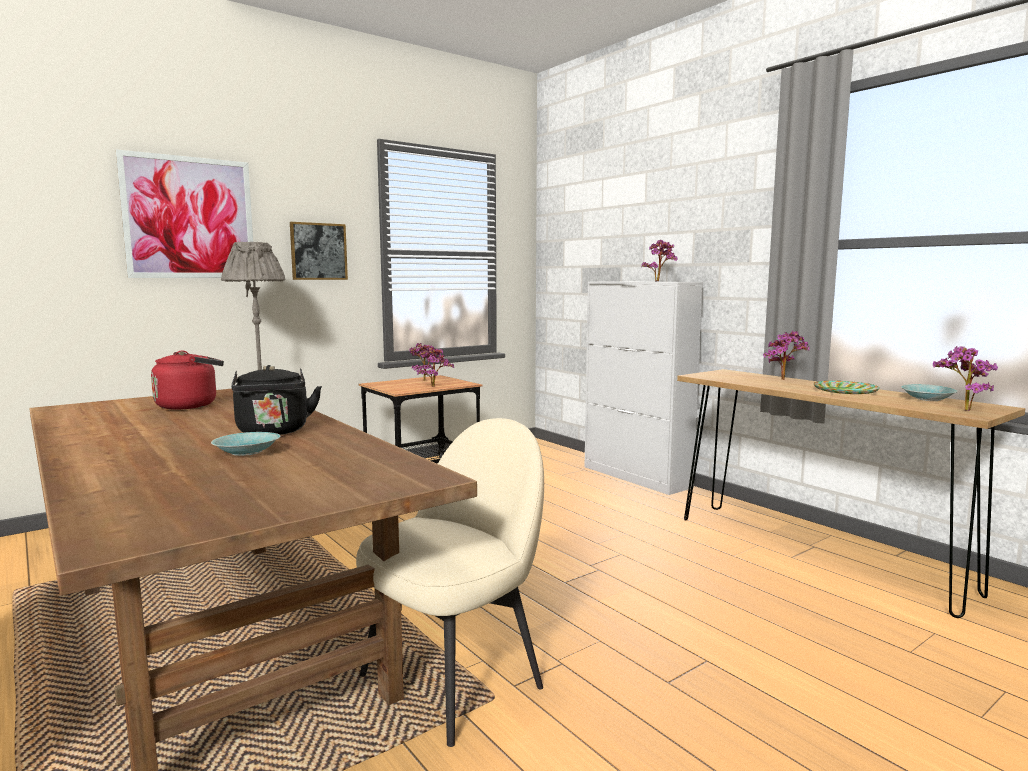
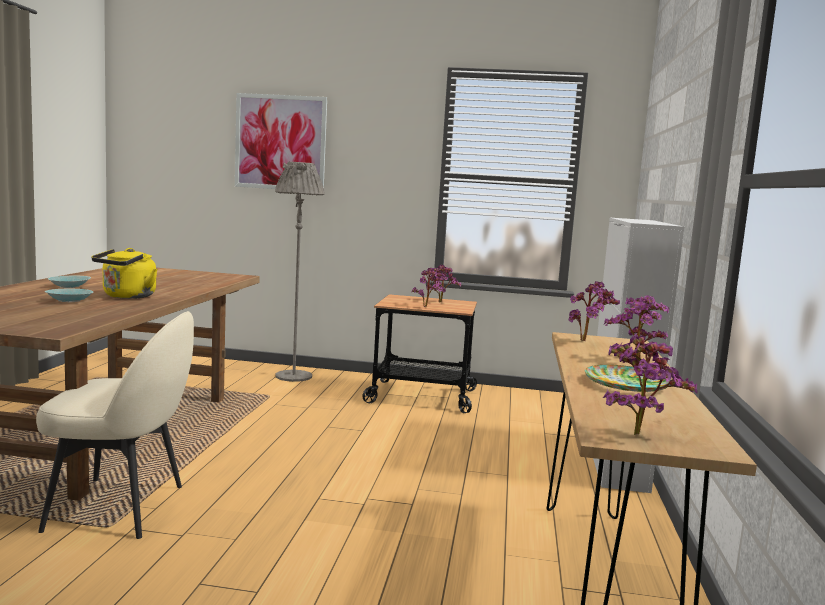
camera: 45 degrees right, 0 degrees up
red kettle [151,351,224,410] -> none
black kettle [231,365,322,435] -> yellow kettle [91,248,158,299]
picture [290,222,348,280] -> none
potted plant [641,240,678,282] -> potted plant moved to [569,281,620,341]
turquoise bowl [901,384,958,401] -> turquoise bowl moved to [48,276,91,288]

